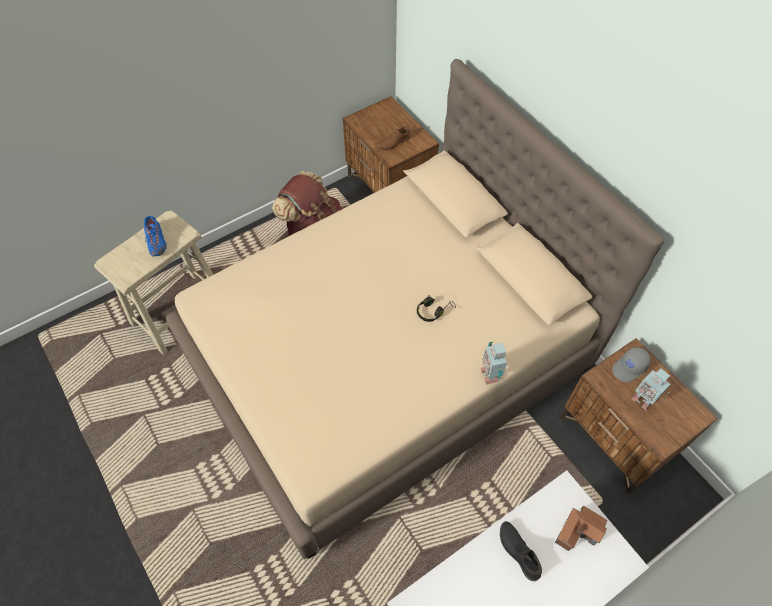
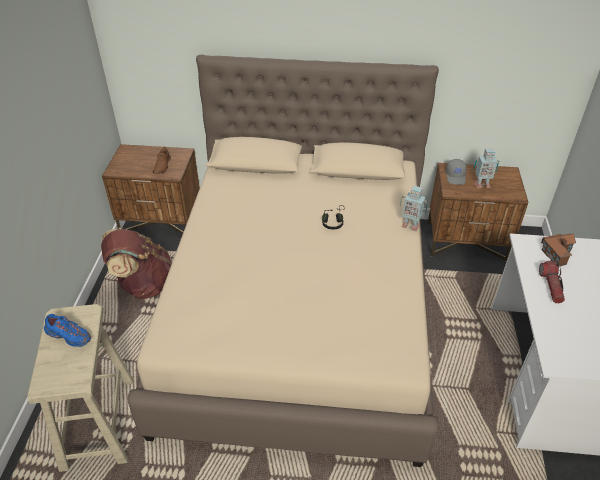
camera: 50 degrees left, 15 degrees down
black shoe [500,521,542,581] -> flashlight [539,261,565,303]

